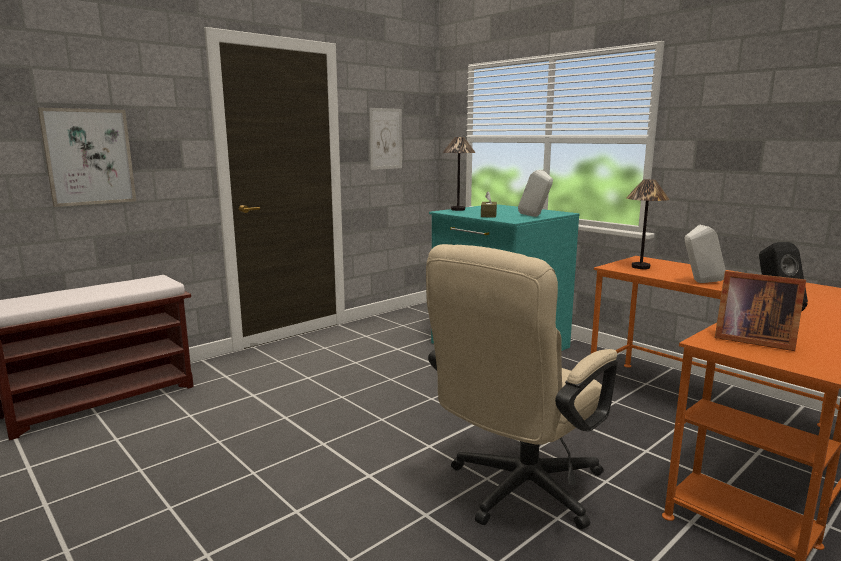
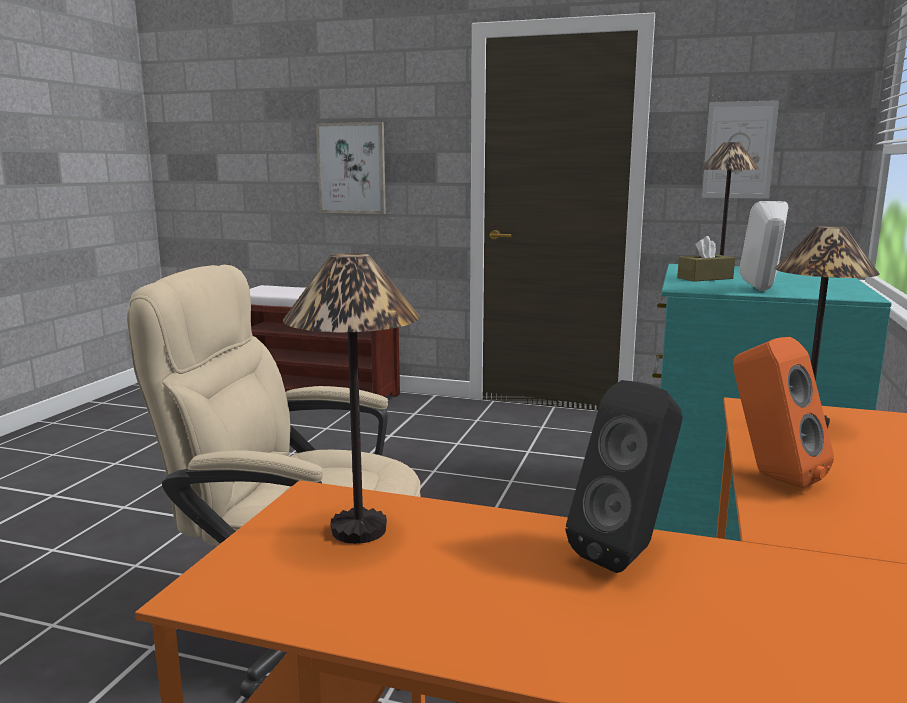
camera: 60 degrees right, 0 degrees up
white speaker [685,224,726,283] -> orange speaker [733,337,834,488]
picture frame [715,271,806,351] -> table lamp [283,253,420,544]

